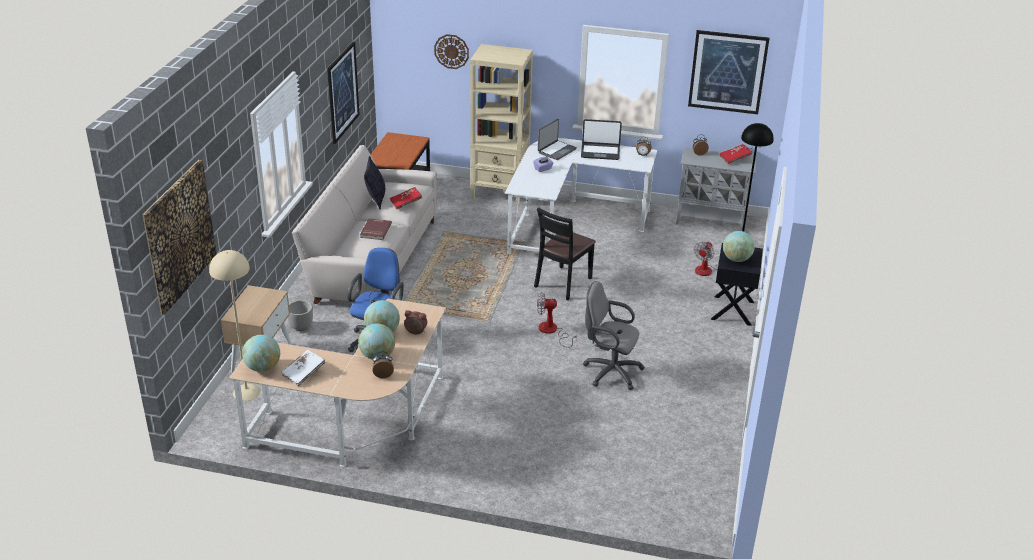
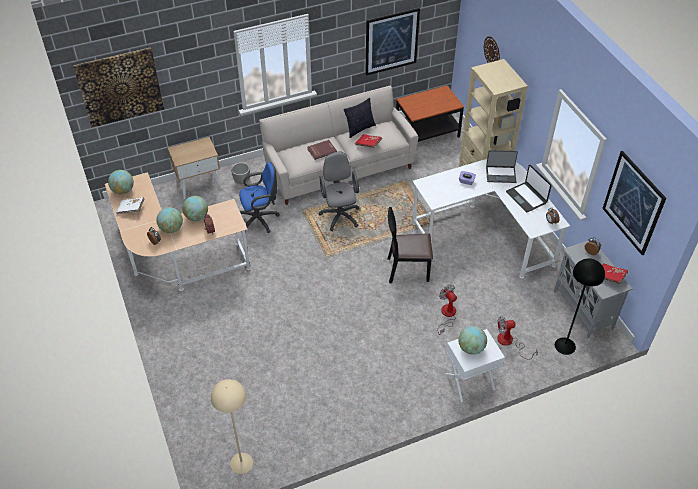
camera: 55 degrees right, 15 degrees up
beige floor lamp [209,250,261,401] -> beige floor lamp moved to [211,379,253,474]
fan [537,292,577,348] -> fan moved to [437,284,457,335]
grey office chair [583,281,645,390] -> grey office chair moved to [319,152,359,231]
black nightstand [711,243,763,326] -> white nightstand [445,329,505,402]

